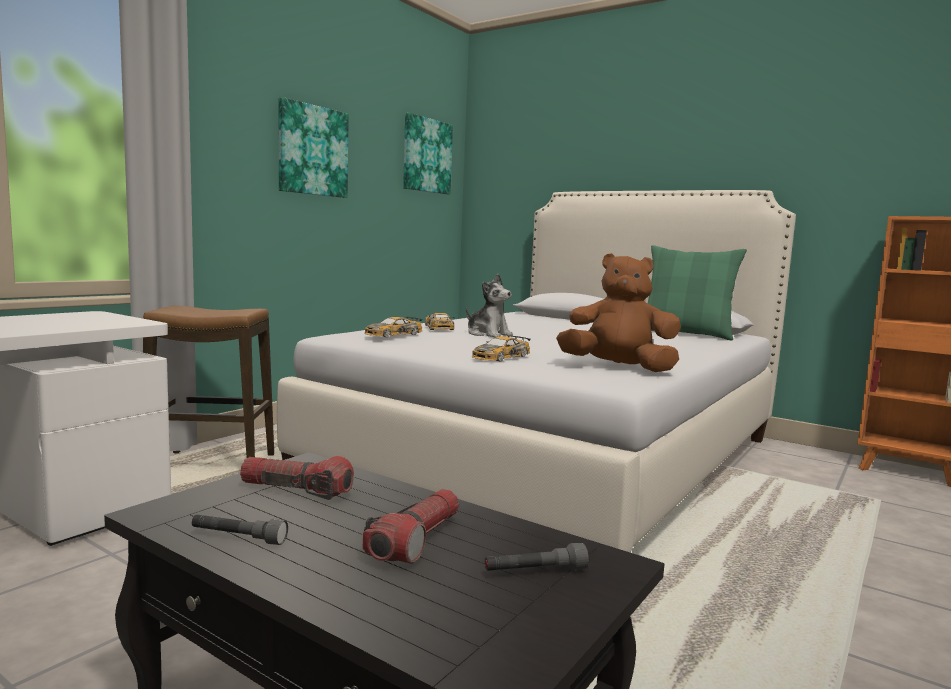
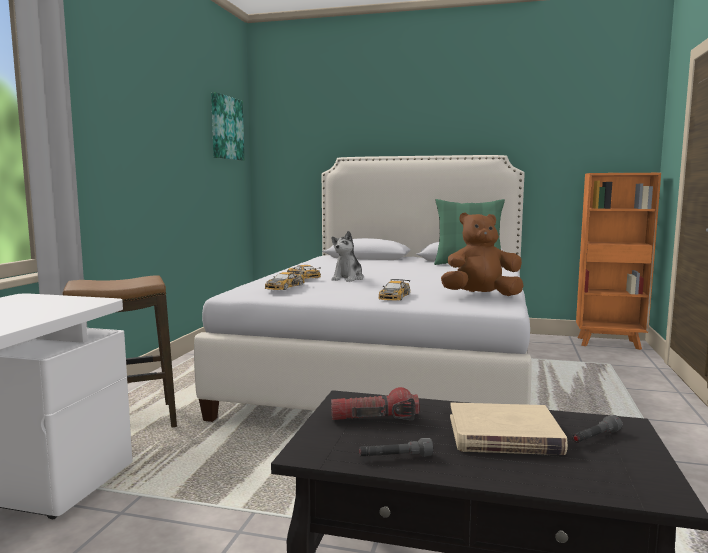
camera: 20 degrees left, 0 degrees up
picture [278,97,349,198] -> none
flashlight [363,489,459,564] -> beige book [450,403,568,455]
plush toy [466,274,513,338] -> plush toy turned 90 degrees clockwise [331,231,364,282]

